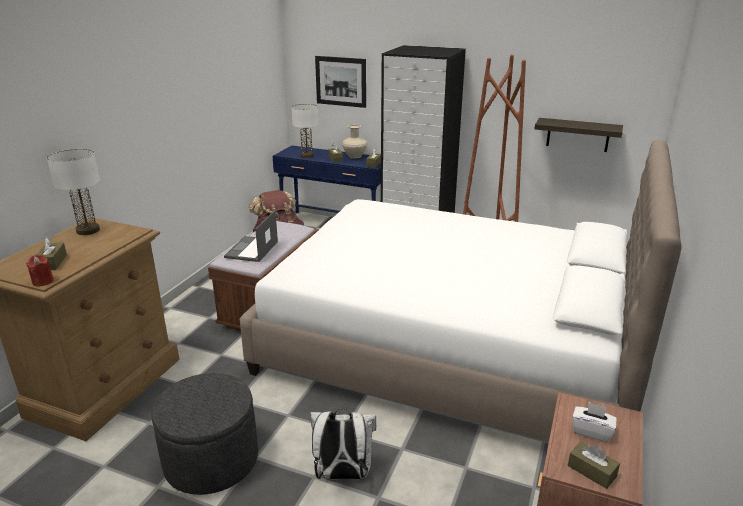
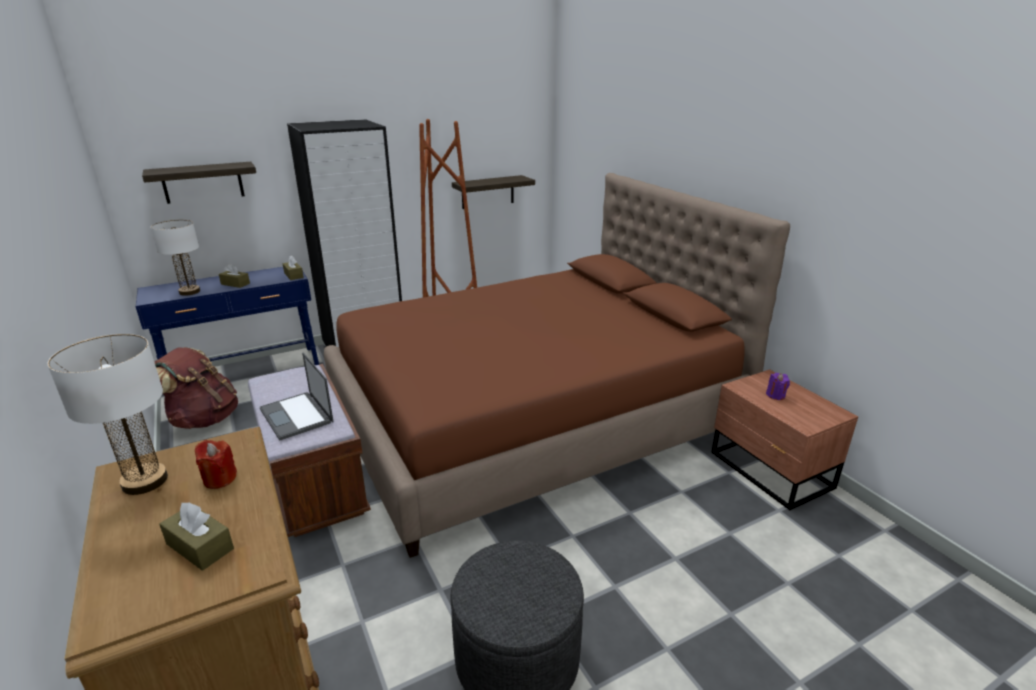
camera: 50 degrees left, 0 degrees up
red candle [26,255,54,287] -> red candle moved to [195,440,237,489]
white bed [240,140,682,442] -> brown bed [324,173,790,558]
white backpack [310,408,376,479] -> none
picture [315,56,366,108] -> shelf [142,162,256,204]
beige vase [342,125,367,159] -> none
brown tissue box [568,442,620,489] -> none
white tissue box [572,402,617,442] -> purple candle [766,373,790,400]

